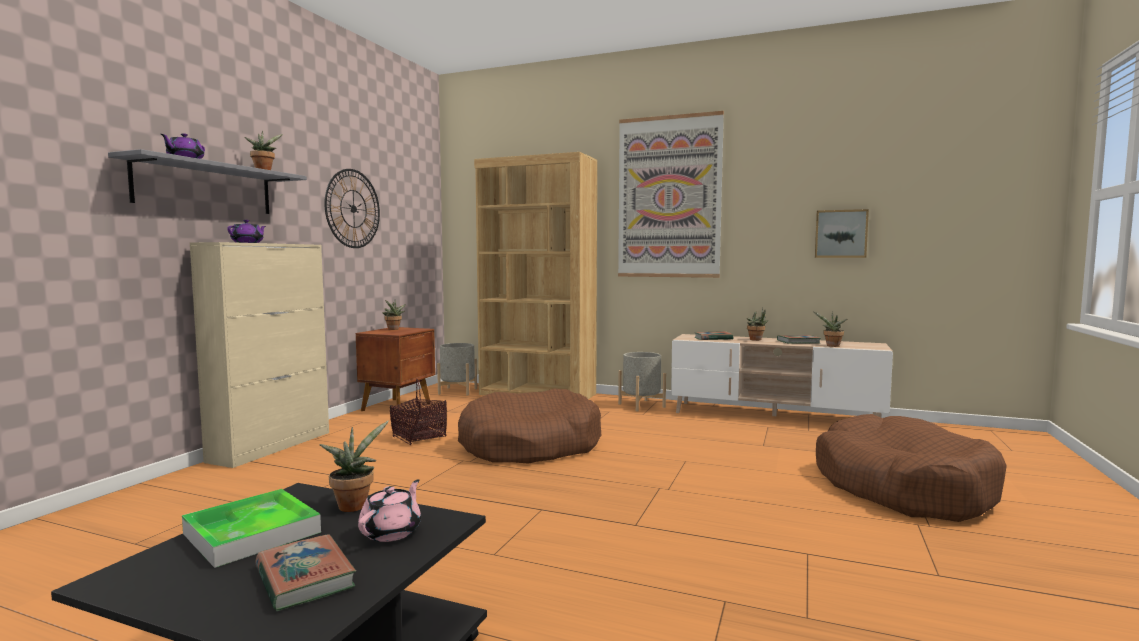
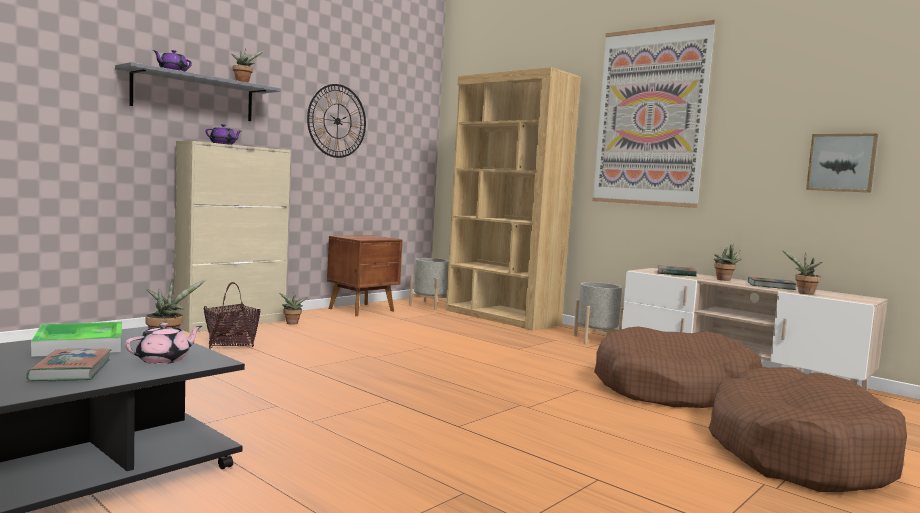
camera: 20 degrees right, 0 degrees up
potted plant [383,300,406,330] -> potted plant moved to [279,293,307,325]
basket [390,379,447,445] -> basket moved to [204,282,260,349]
brown dog bed [458,388,602,464] -> brown dog bed moved to [594,326,763,408]

